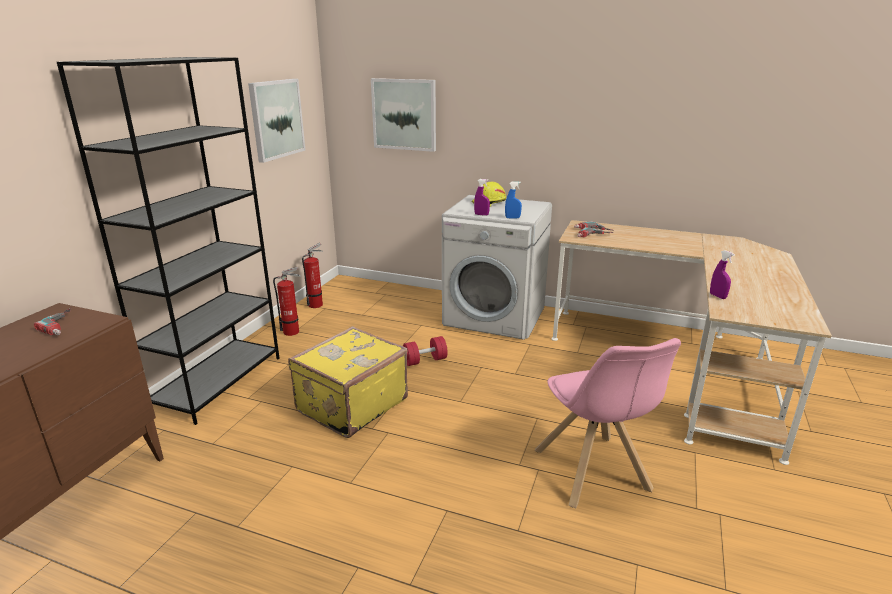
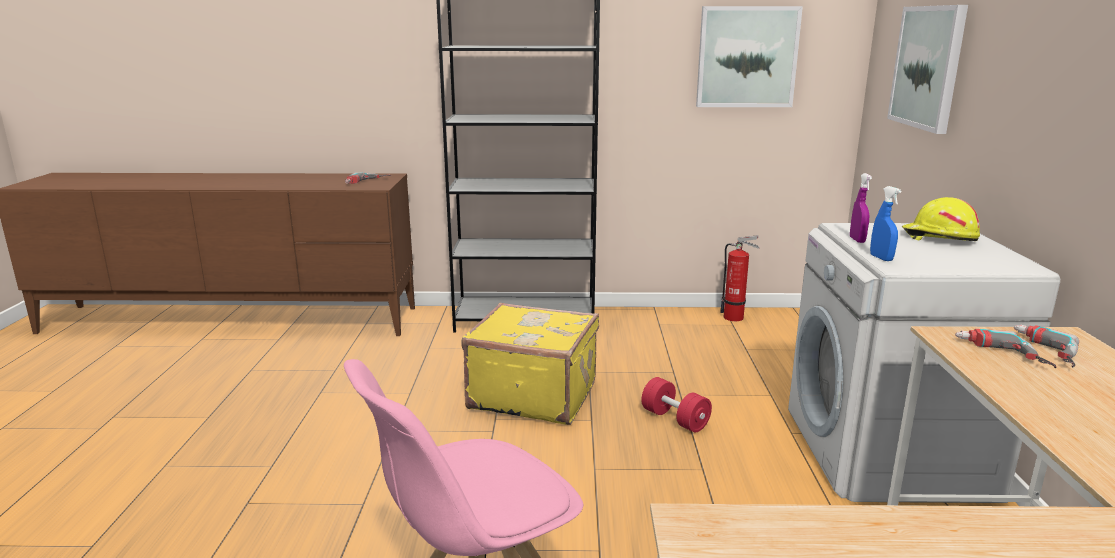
camera: 70 degrees right, 5 degrees down
fire extinguisher [273,267,301,336] -> none
purple spray bottle [710,250,735,299] -> none

